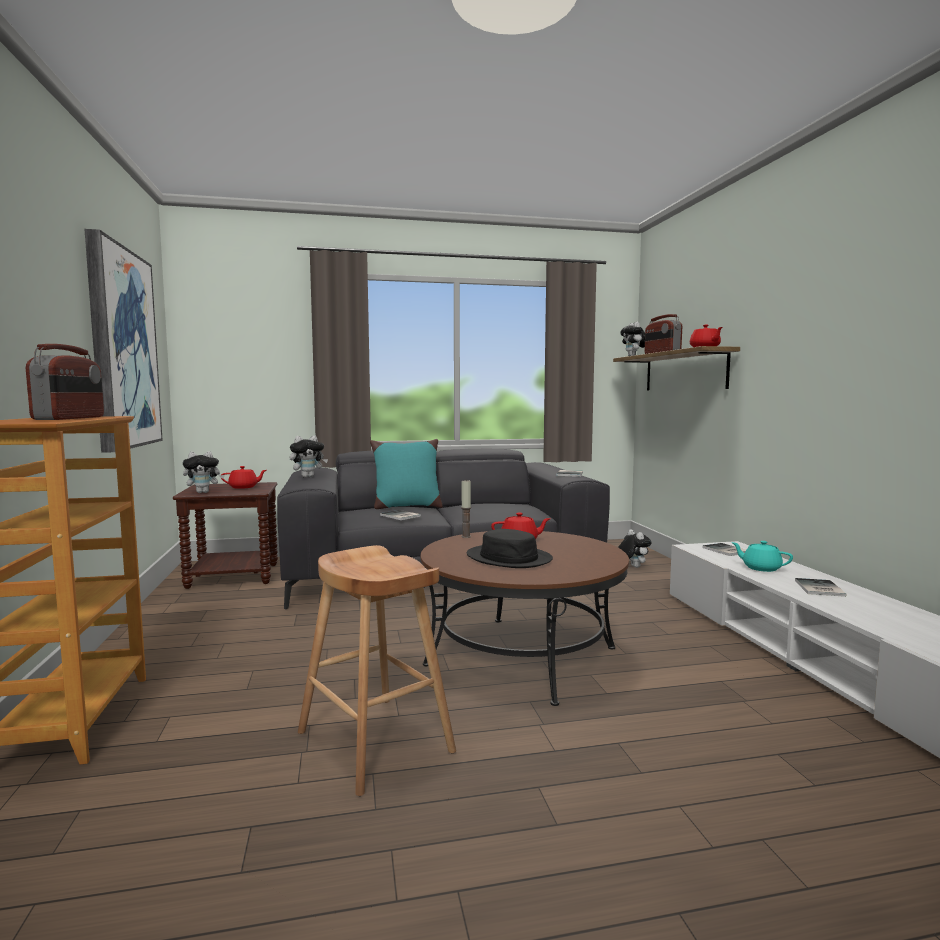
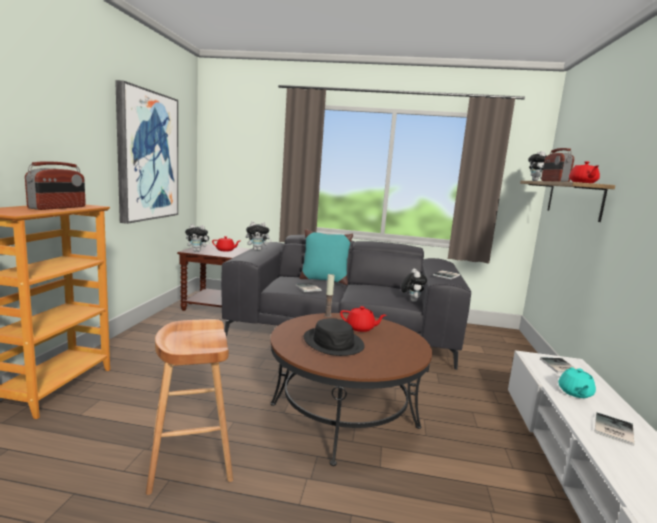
camera: 20 degrees right, 5 degrees up
plush toy [618,529,652,568] -> plush toy moved to [401,268,427,302]
turquoise teapot [731,541,793,572] -> turquoise teapot turned 135 degrees counterclockwise [558,367,596,398]

